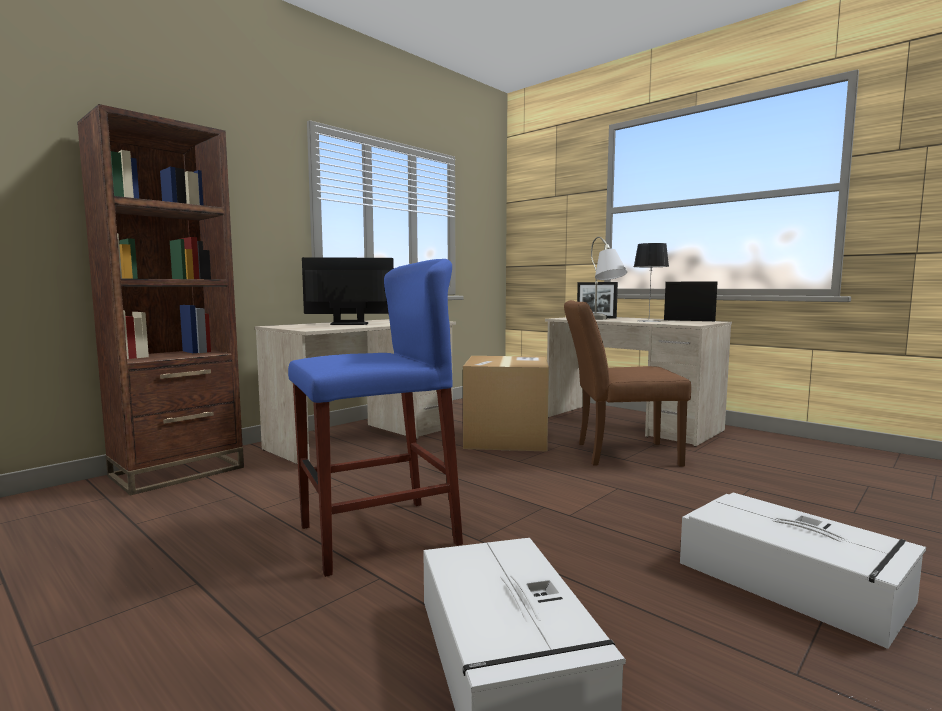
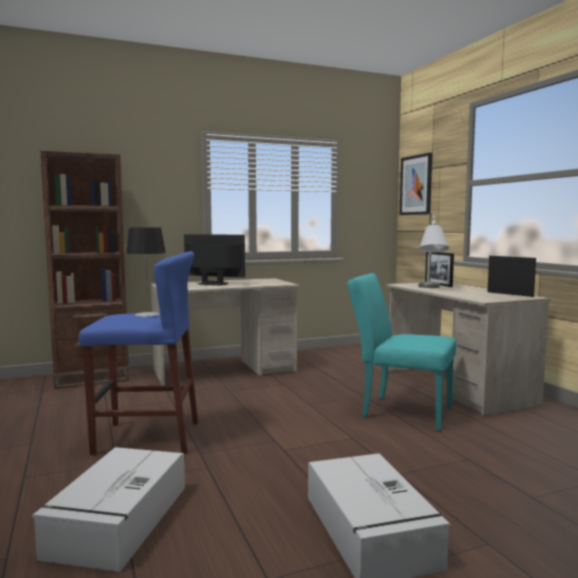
camera: 25 degrees right, 0 degrees up
cardboard box [463,356,549,451] -> none
brown chair [564,300,691,467] -> turquoise chair [347,273,456,431]
table lamp [634,243,669,322] -> table lamp moved to [126,227,166,317]
none -> picture [400,152,432,215]

